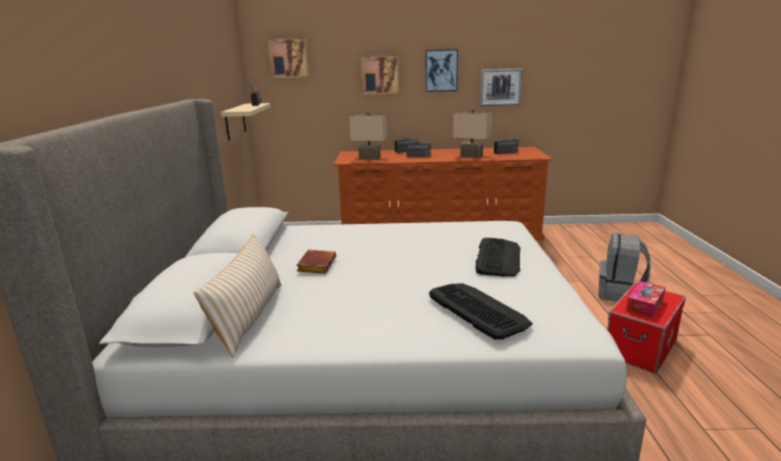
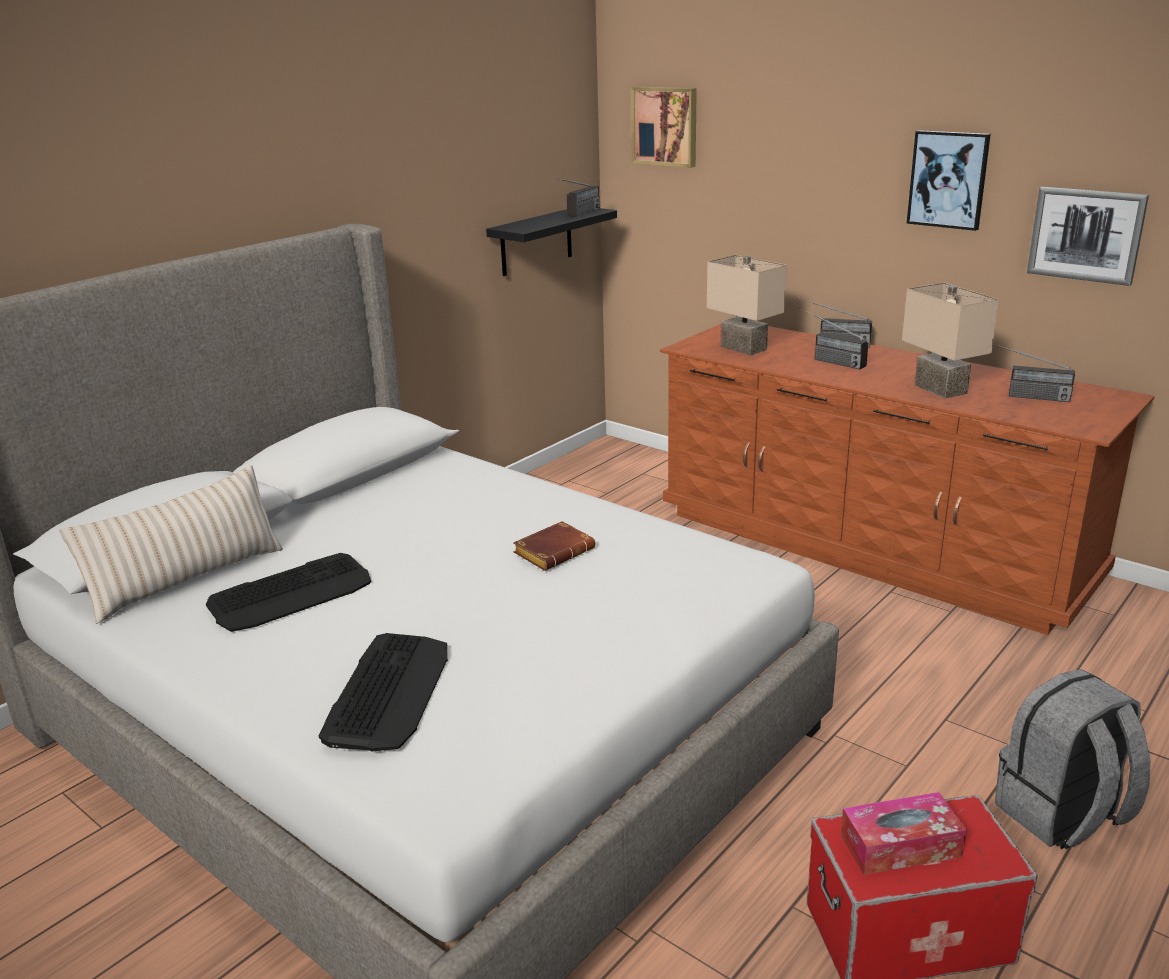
camera: 40 degrees right, 5 degrees up
beige shelf [221,103,271,141] -> black shelf [486,208,617,276]
brown book [297,250,336,274] -> brown book moved to [513,521,595,571]
picture [360,55,399,95] -> none
keyboard [475,238,521,277] -> keyboard moved to [206,553,371,632]

